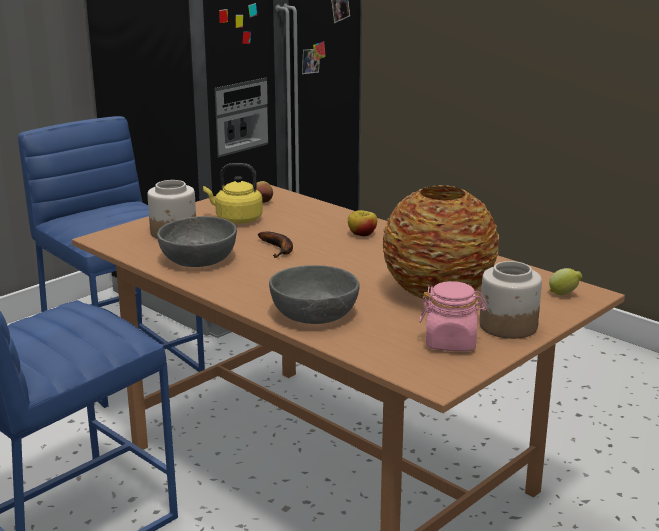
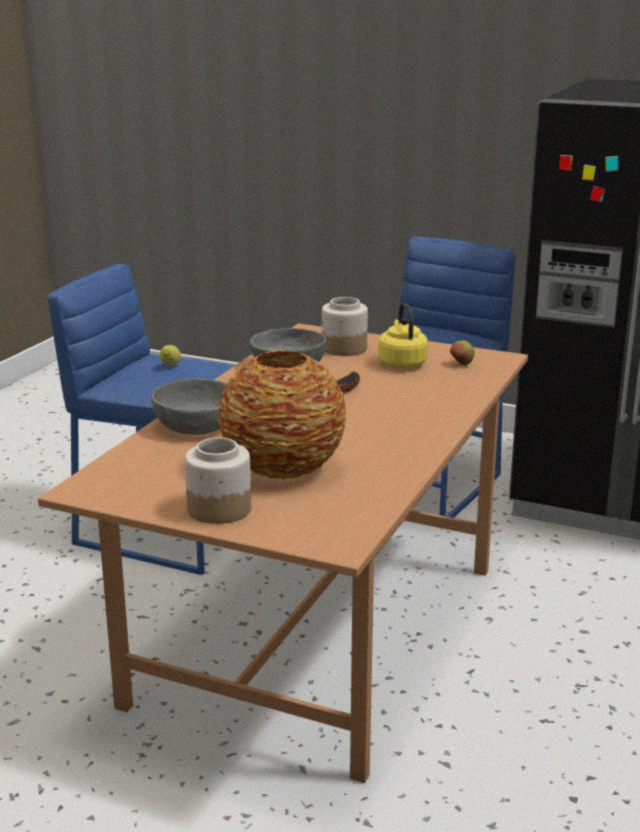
camera: 70 degrees right, 0 degrees up
apple [348,210,377,236] -> none
pink jar [419,281,487,351] -> none
lemon [549,268,583,295] -> lemon moved to [160,345,181,366]

